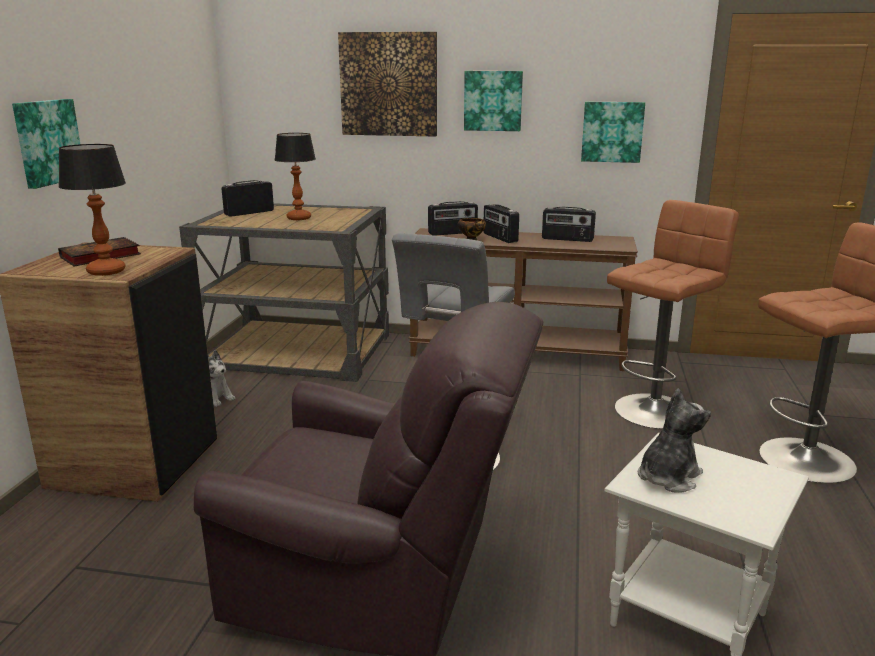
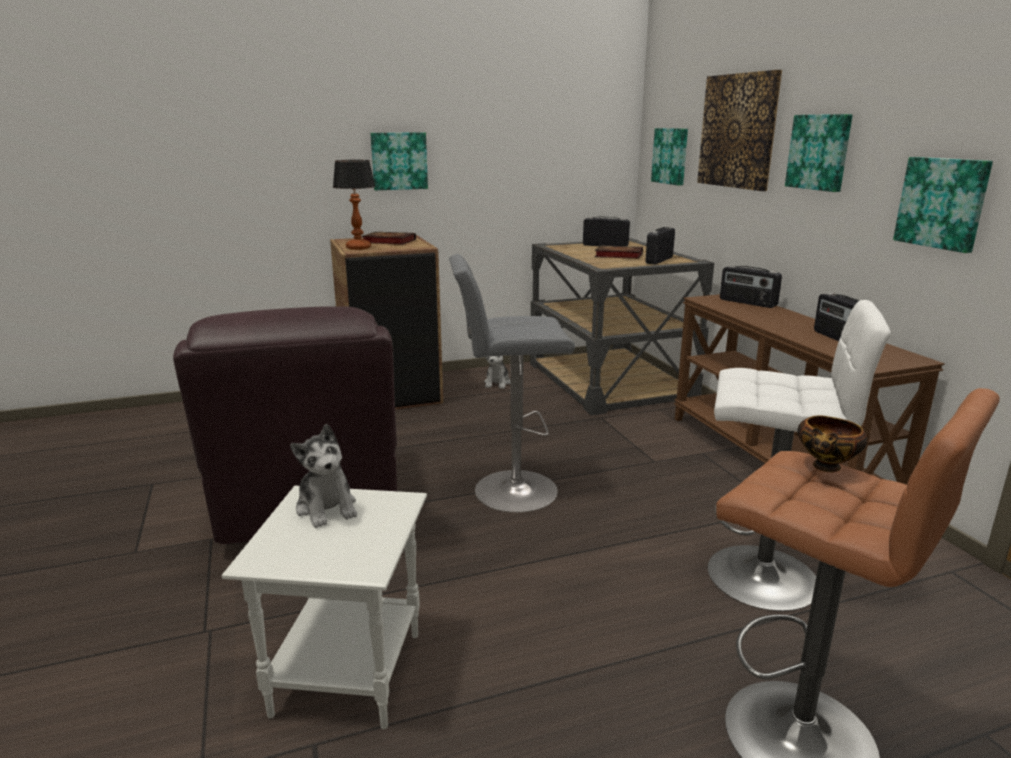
camera: 60 degrees right, 0 degrees up
table lamp [275,133,316,220] -> book [595,245,643,259]
bowl [457,218,486,240] -> bowl moved to [797,415,867,472]
radio [483,204,519,243] -> radio moved to [645,227,675,265]
brown stool [607,200,739,429] -> white stool [708,300,891,611]
plush toy [637,389,711,493] -> plush toy turned 45 degrees clockwise [290,424,357,528]
none -> picture [651,128,688,185]

